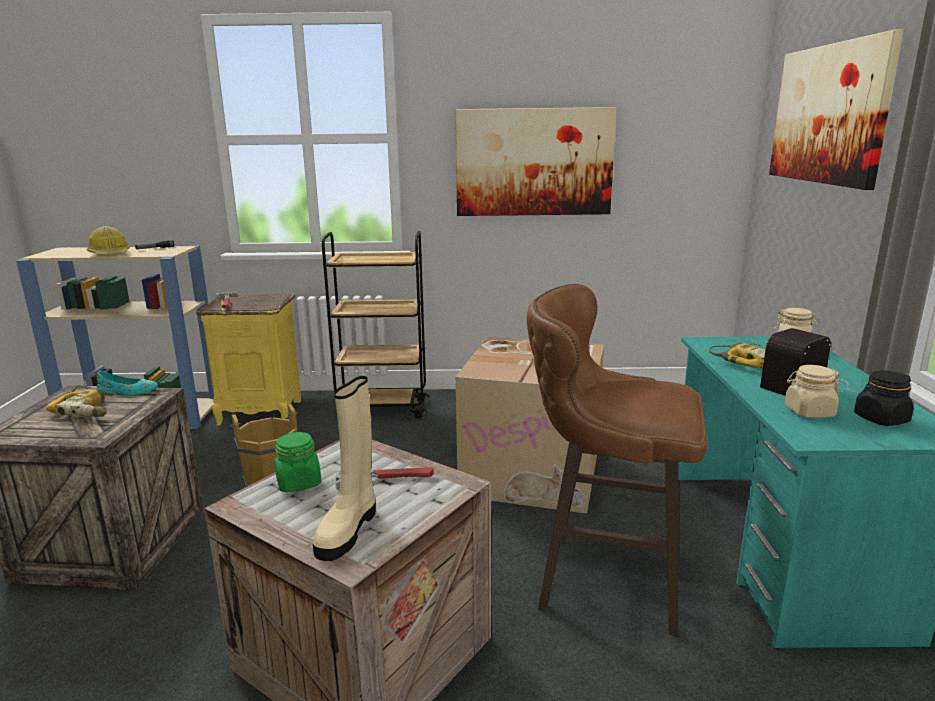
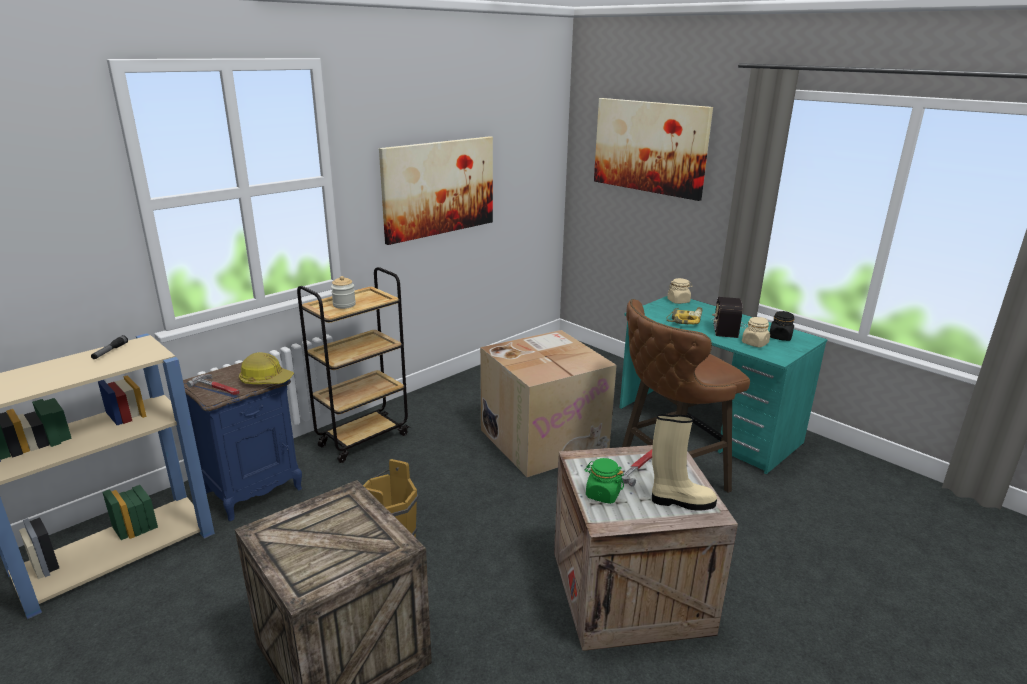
camera: 45 degrees left, 5 degrees up
power drill [46,385,120,417] -> none
hard hat [87,226,130,254] -> hard hat moved to [239,352,294,384]
turquoise shoe [97,371,158,396] -> none
yellow nightstand [196,294,302,426] -> blue nightstand [183,362,302,521]
beige boot [313,376,376,561] -> beige boot turned 60 degrees counterclockwise [652,414,717,510]
none -> jar [331,276,356,309]

